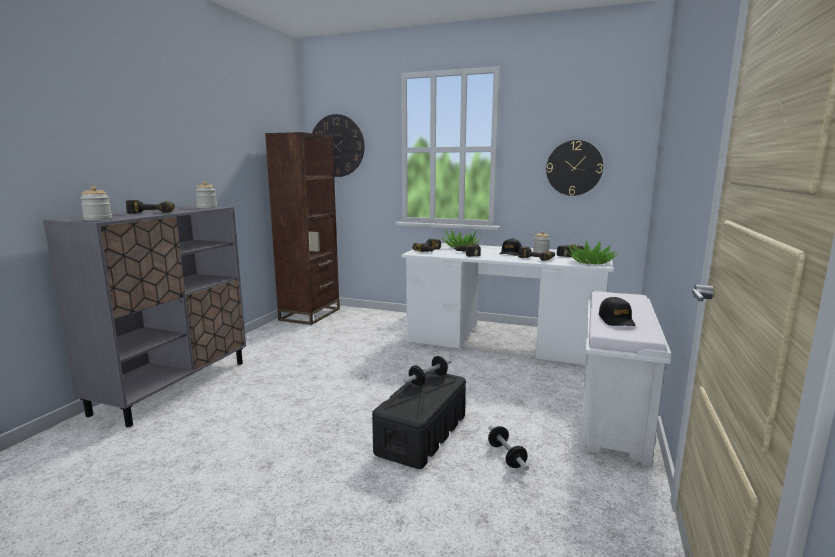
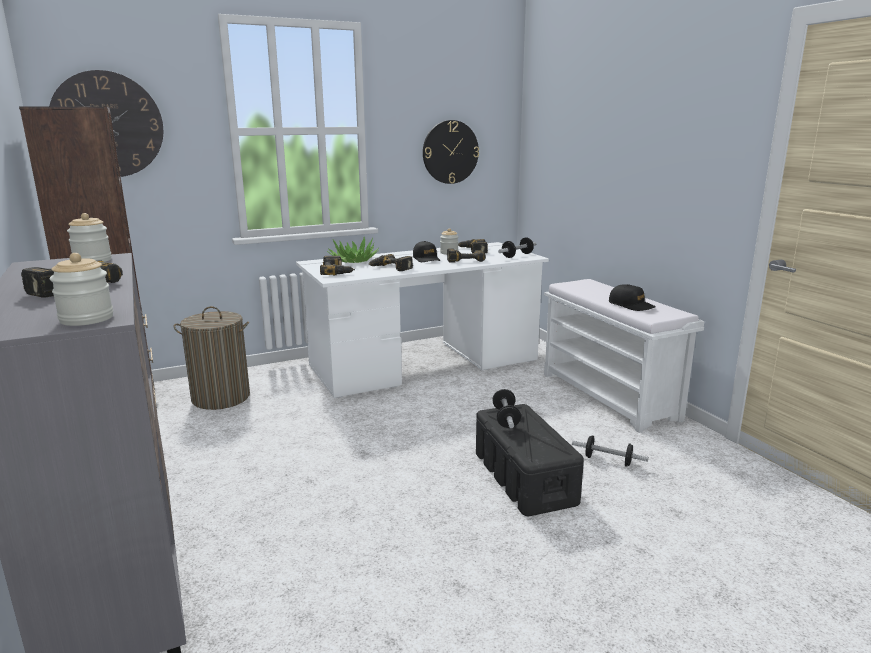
camera: 45 degrees left, 5 degrees up
potted plant [566,241,618,264] -> dumbbell [498,237,536,258]
none -> laundry basket [174,306,250,410]

